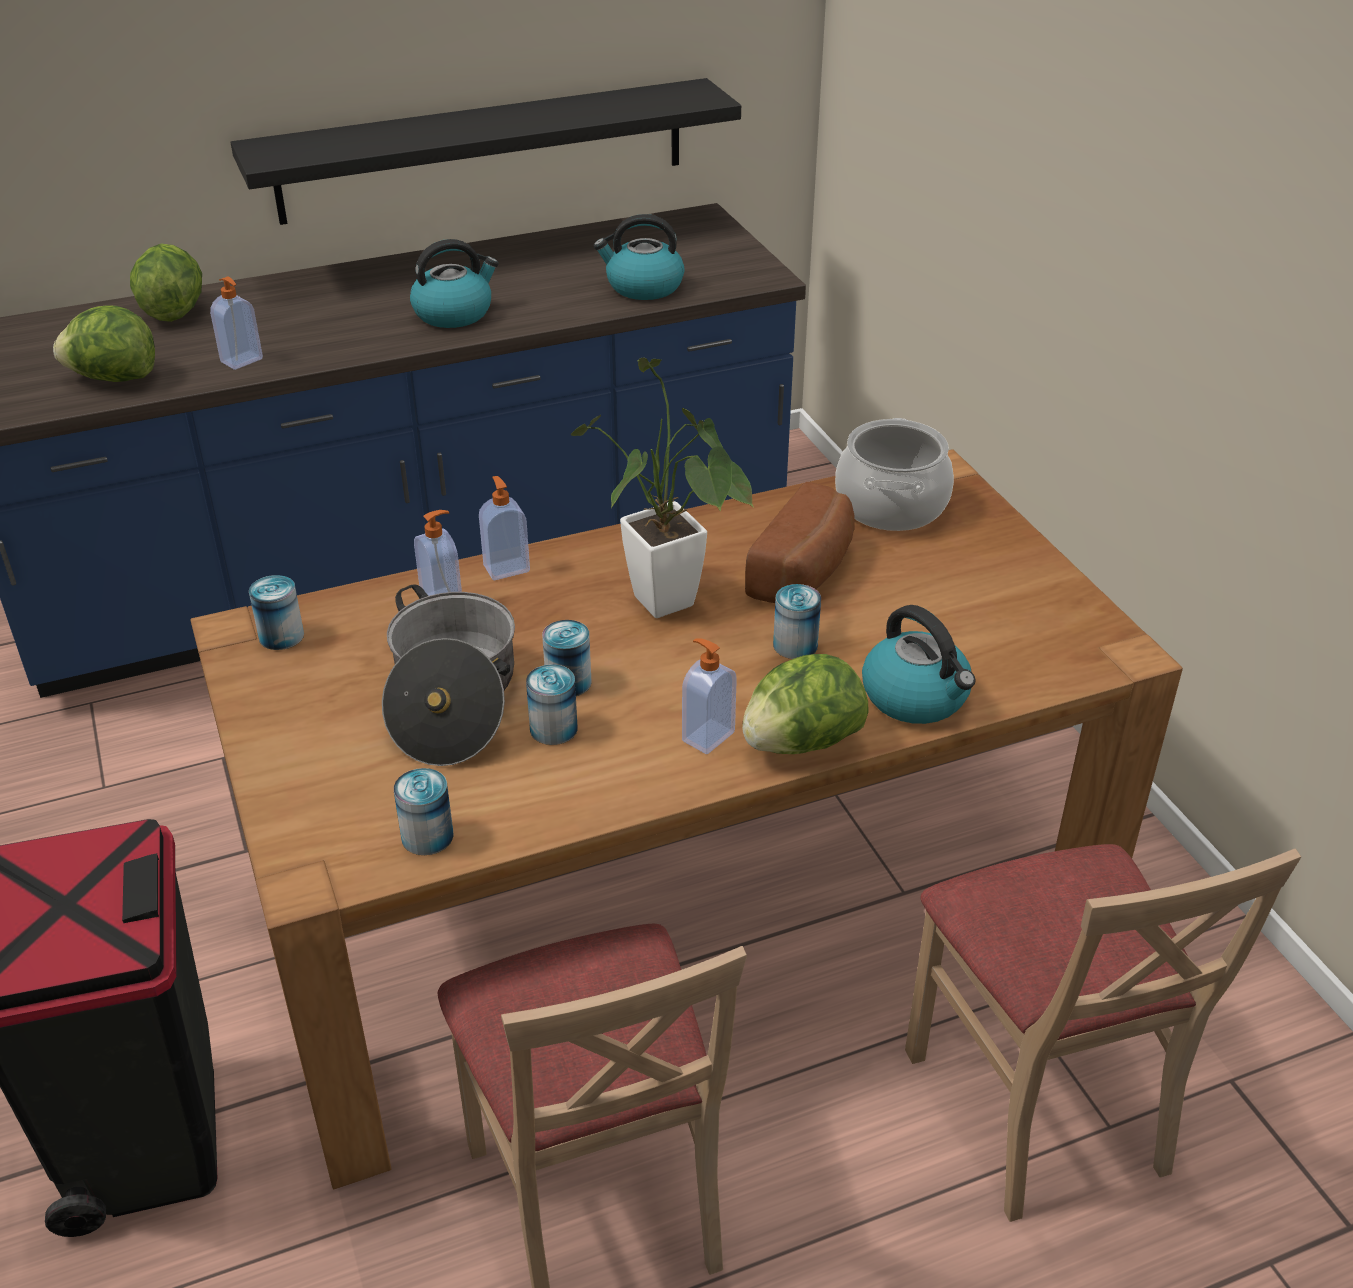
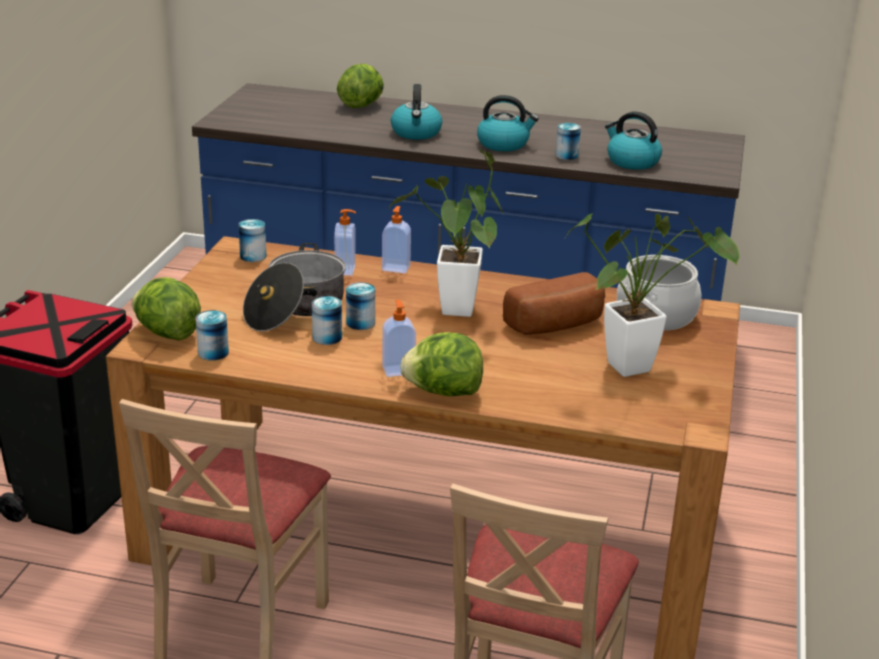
camera: 35 degrees right, 10 degrees down
lettuce [53,305,155,382] -> lettuce moved to [132,277,201,340]
soap dispenser [210,277,263,370] -> none
black shelf [230,78,741,225] -> none
can [773,584,821,659] -> can moved to [556,123,581,160]
kettle [862,605,975,724] -> kettle moved to [391,84,443,140]
none -> potted plant [564,214,739,377]

